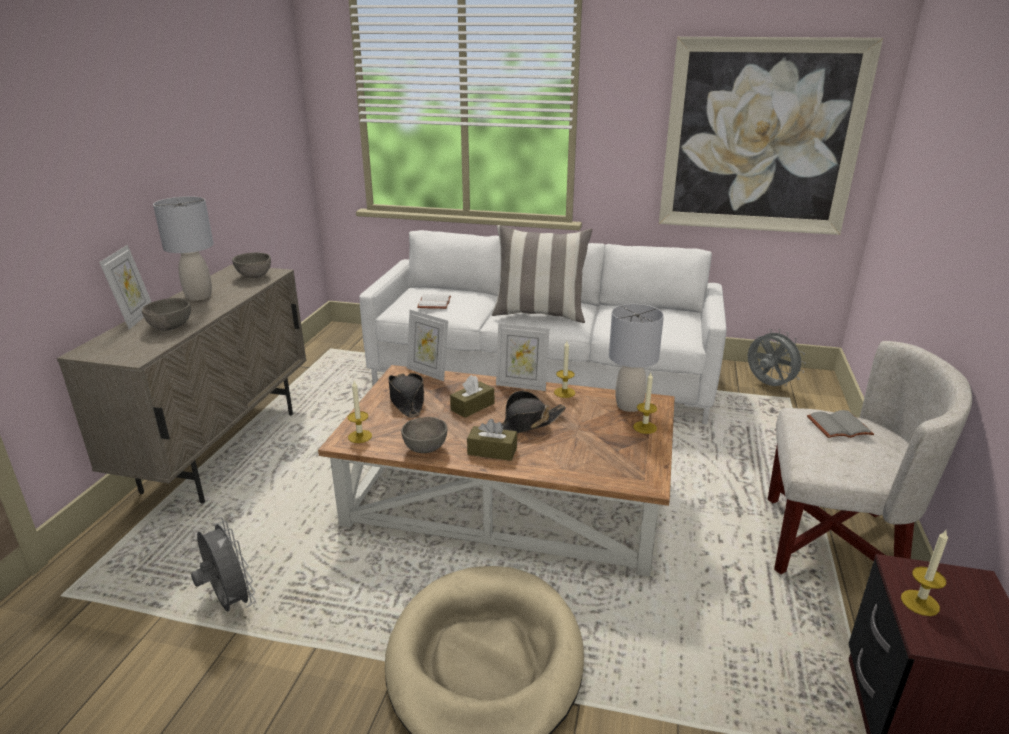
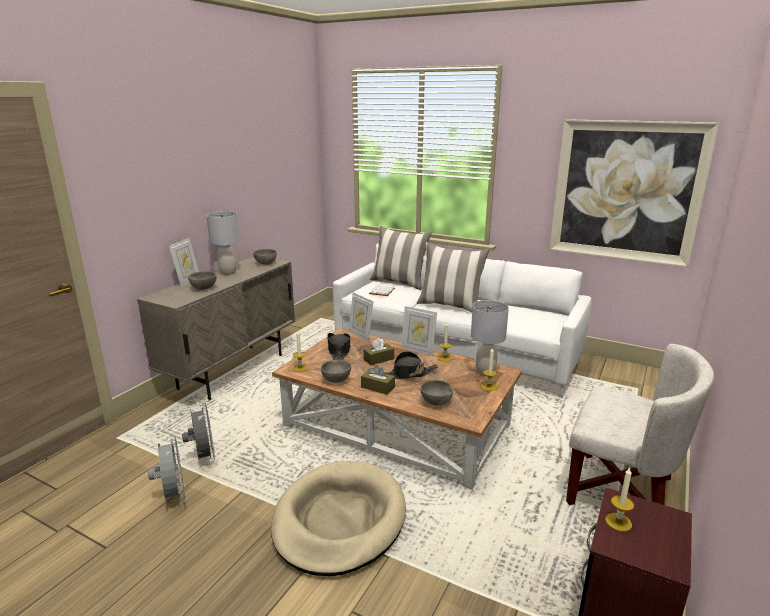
camera: 15 degrees right, 5 degrees down
grey fan [748,329,806,386] -> grey fan moved to [148,436,185,502]
grey book [807,410,874,438] -> none
none -> pillow [370,226,432,290]
none -> grey bowl [420,380,453,405]

